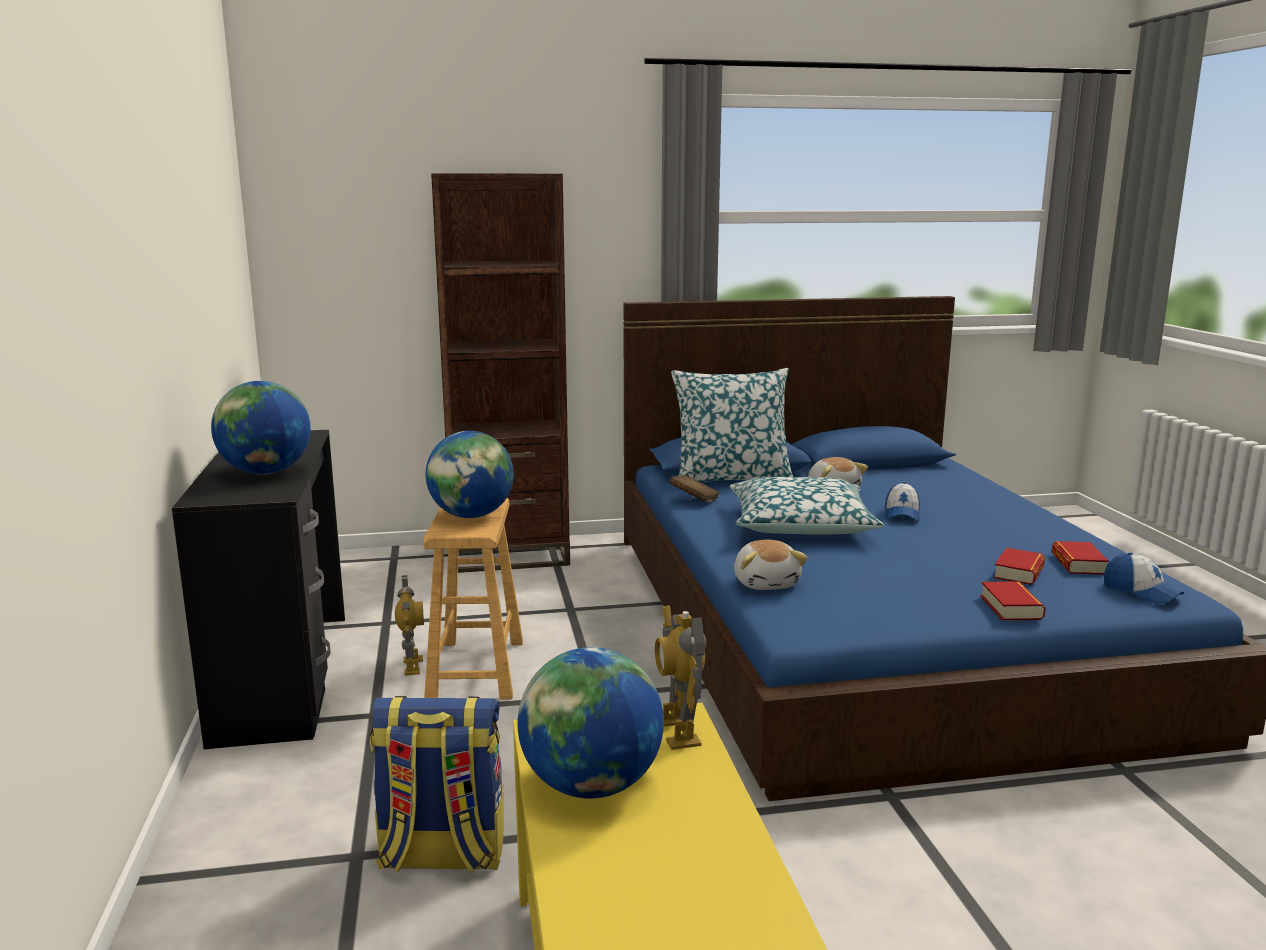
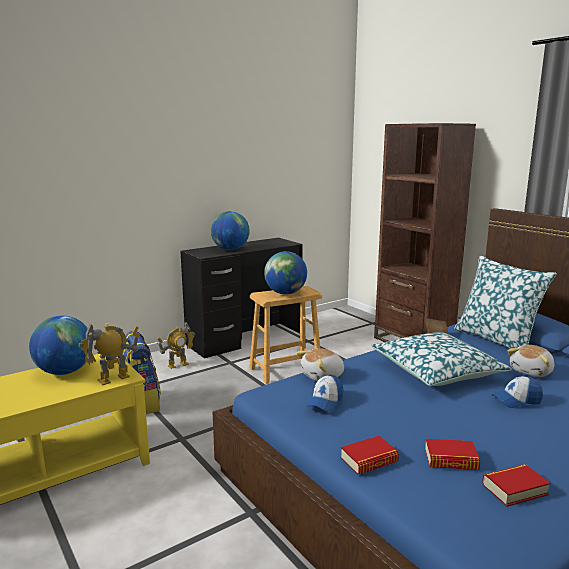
camera: 65 degrees right, 0 degrees up
toy robot [395,575,424,676] -> toy robot moved to [157,322,195,369]
cap [1104,553,1184,604] -> cap moved to [306,374,343,412]

